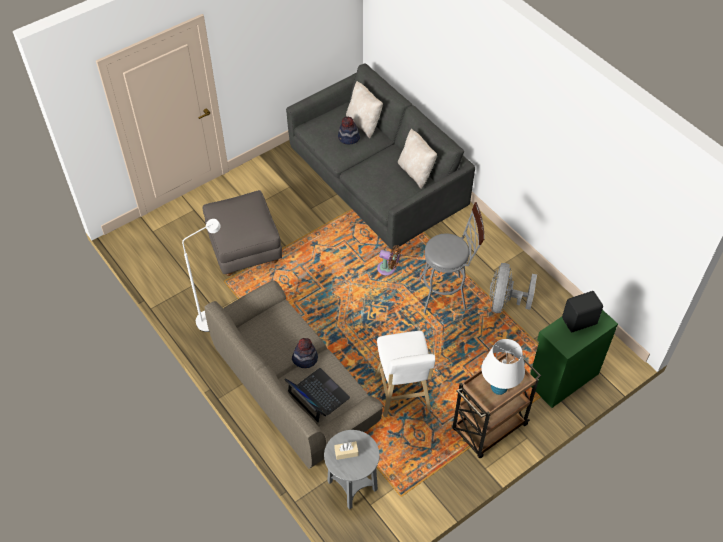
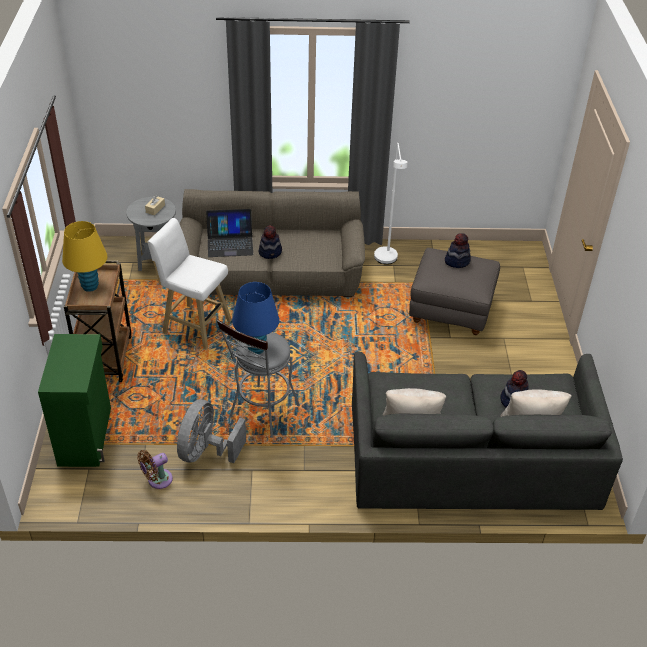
camera: 125 degrees right, 10 degrees down
brown fan [377,245,401,275] -> brown fan moved to [137,450,173,489]
white table lamp [481,339,525,395] -> yellow table lamp [62,221,107,292]
grey fan [489,263,537,313] -> grey fan turned 120 degrees counterclockwise [177,400,246,463]
black speaker [562,291,603,332] -> none
none -> blue table lamp [232,282,279,354]
none -> hat [445,233,470,268]

